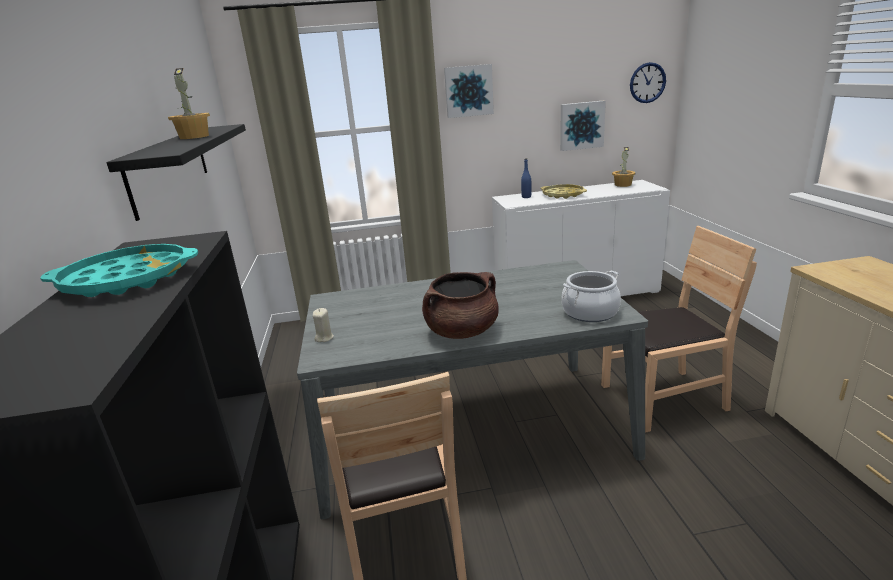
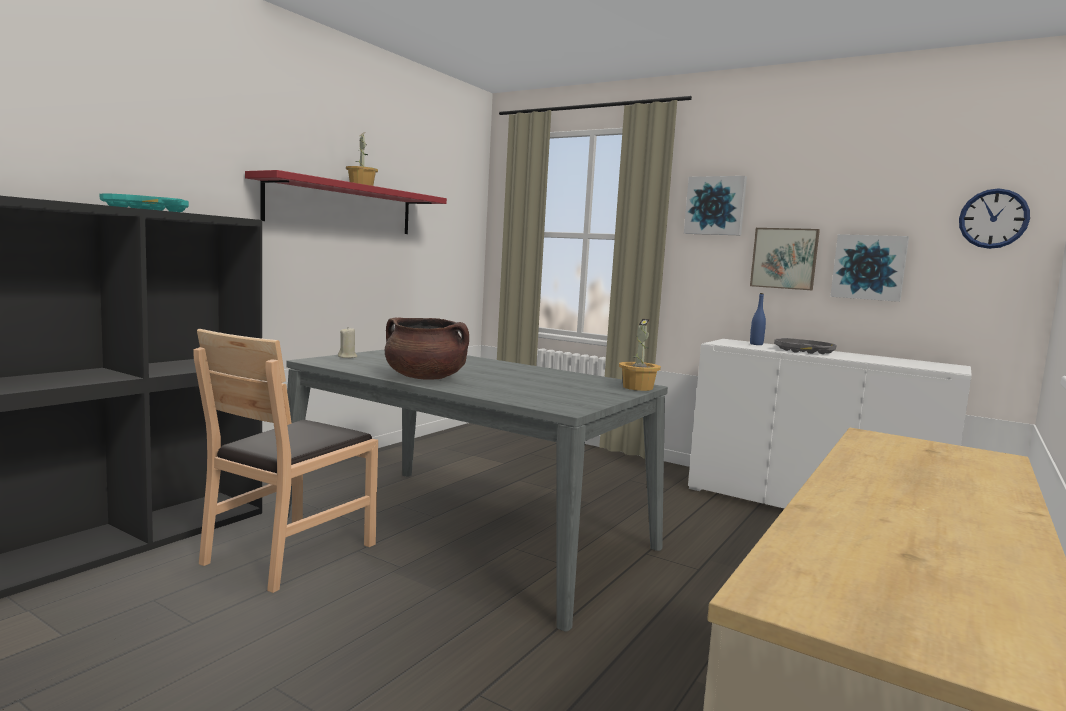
camera: 40 degrees right, 15 degrees down
black shelf [106,124,246,221] -> red shelf [245,170,447,234]
yellow tray [540,184,587,199] -> grey tray [774,338,836,354]
cooking pot [561,271,621,322] -> none
brown chair [601,226,757,433] -> none
potted plant [612,147,636,187] -> potted plant moved to [619,319,661,391]
none -> picture [750,228,820,290]

